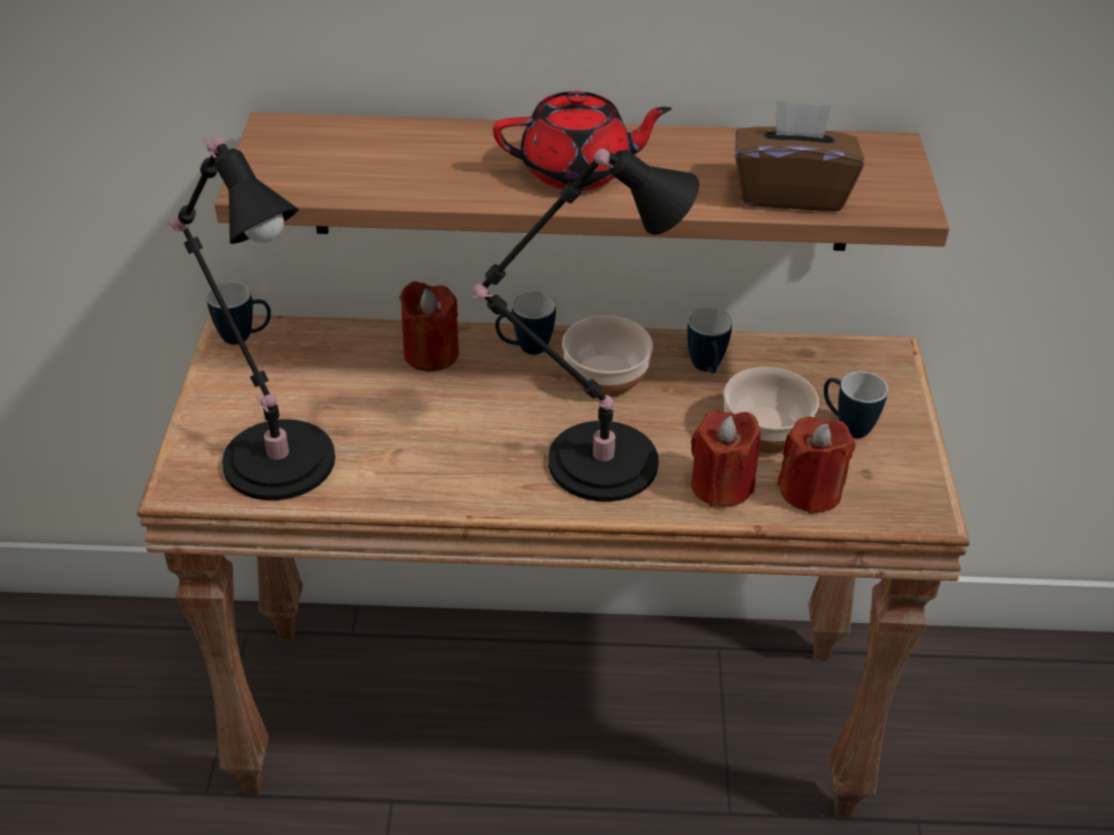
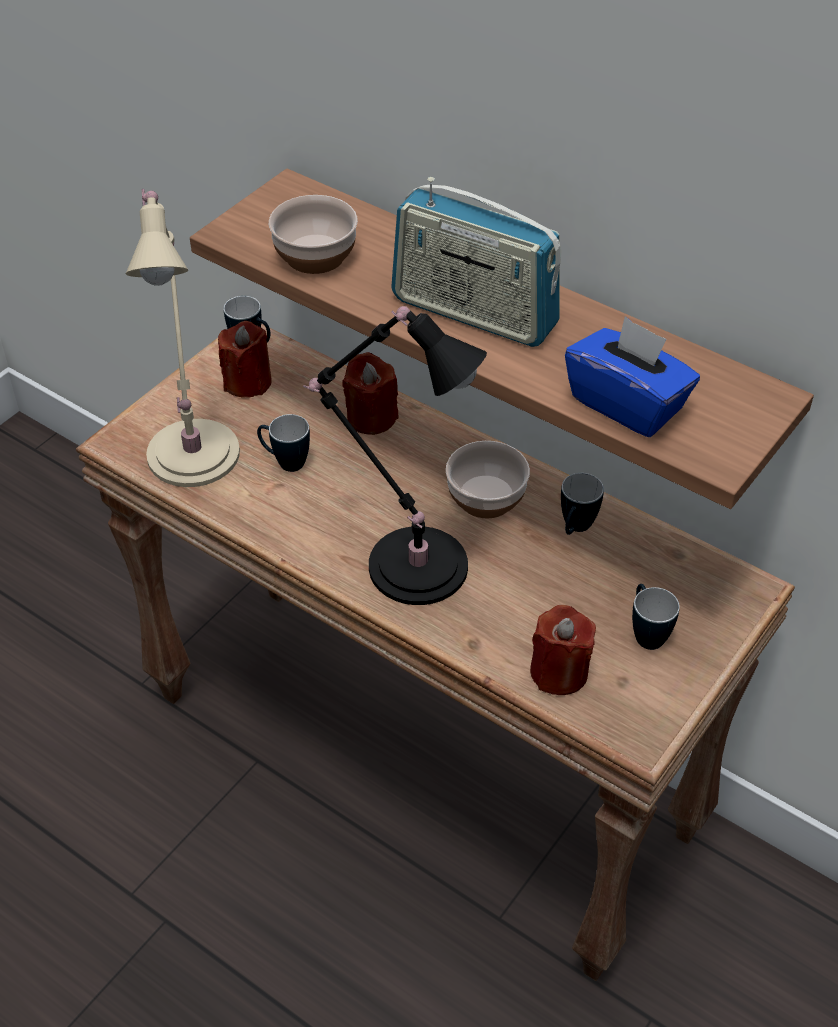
camera: 35 degrees right, 5 degrees up
black table lamp [167,137,335,500] -> beige table lamp [126,189,240,487]
red teapot [493,91,672,191] -> radio [391,177,562,347]
mug [495,291,556,355] -> mug moved to [257,414,310,472]
red candle [691,410,760,507] -> red candle moved to [218,321,272,398]
bowl [723,367,819,453] -> bowl moved to [269,195,358,274]
brown tissue box [735,100,864,212] -> blue tissue box [565,316,700,437]

